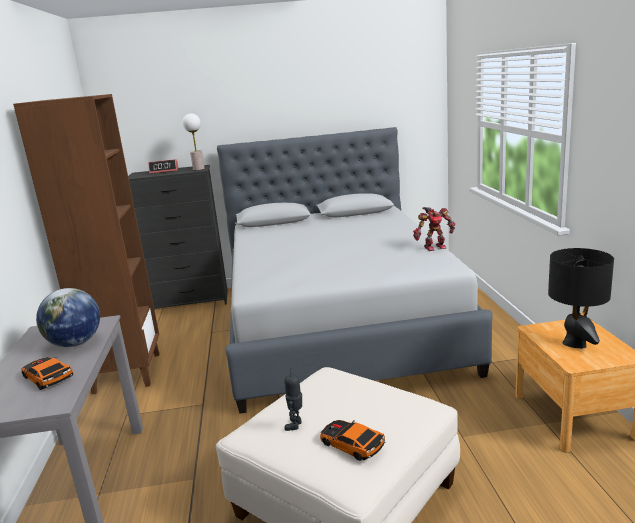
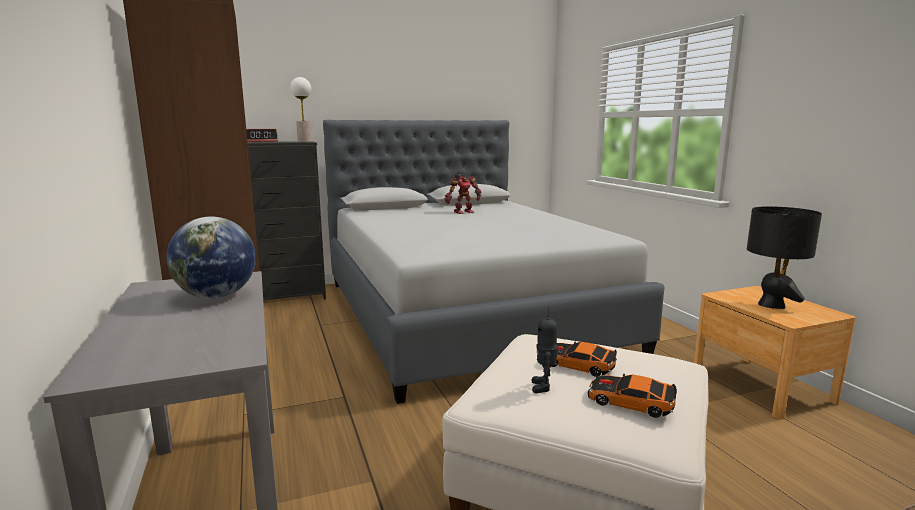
camera: 15 degrees left, 5 degrees down
toy car [21,357,73,390] -> toy car moved to [551,341,617,377]
toy robot [413,207,455,251] -> toy robot moved to [445,174,482,214]

